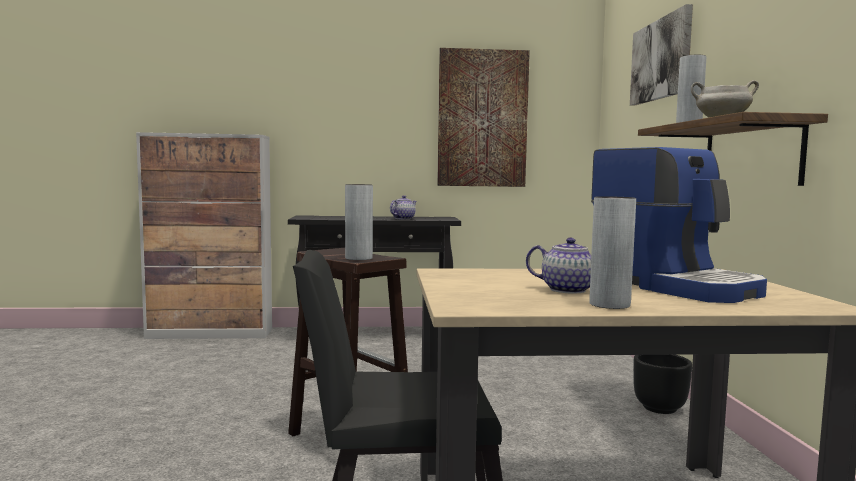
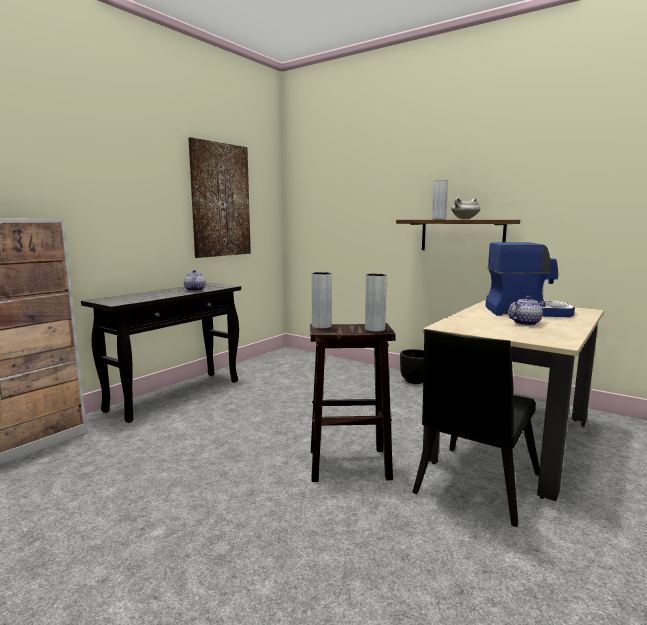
camera: 50 degrees left, 5 degrees up
grey vase [589,196,636,309] -> grey vase moved to [312,272,332,329]
picture [630,4,693,105] -> none

